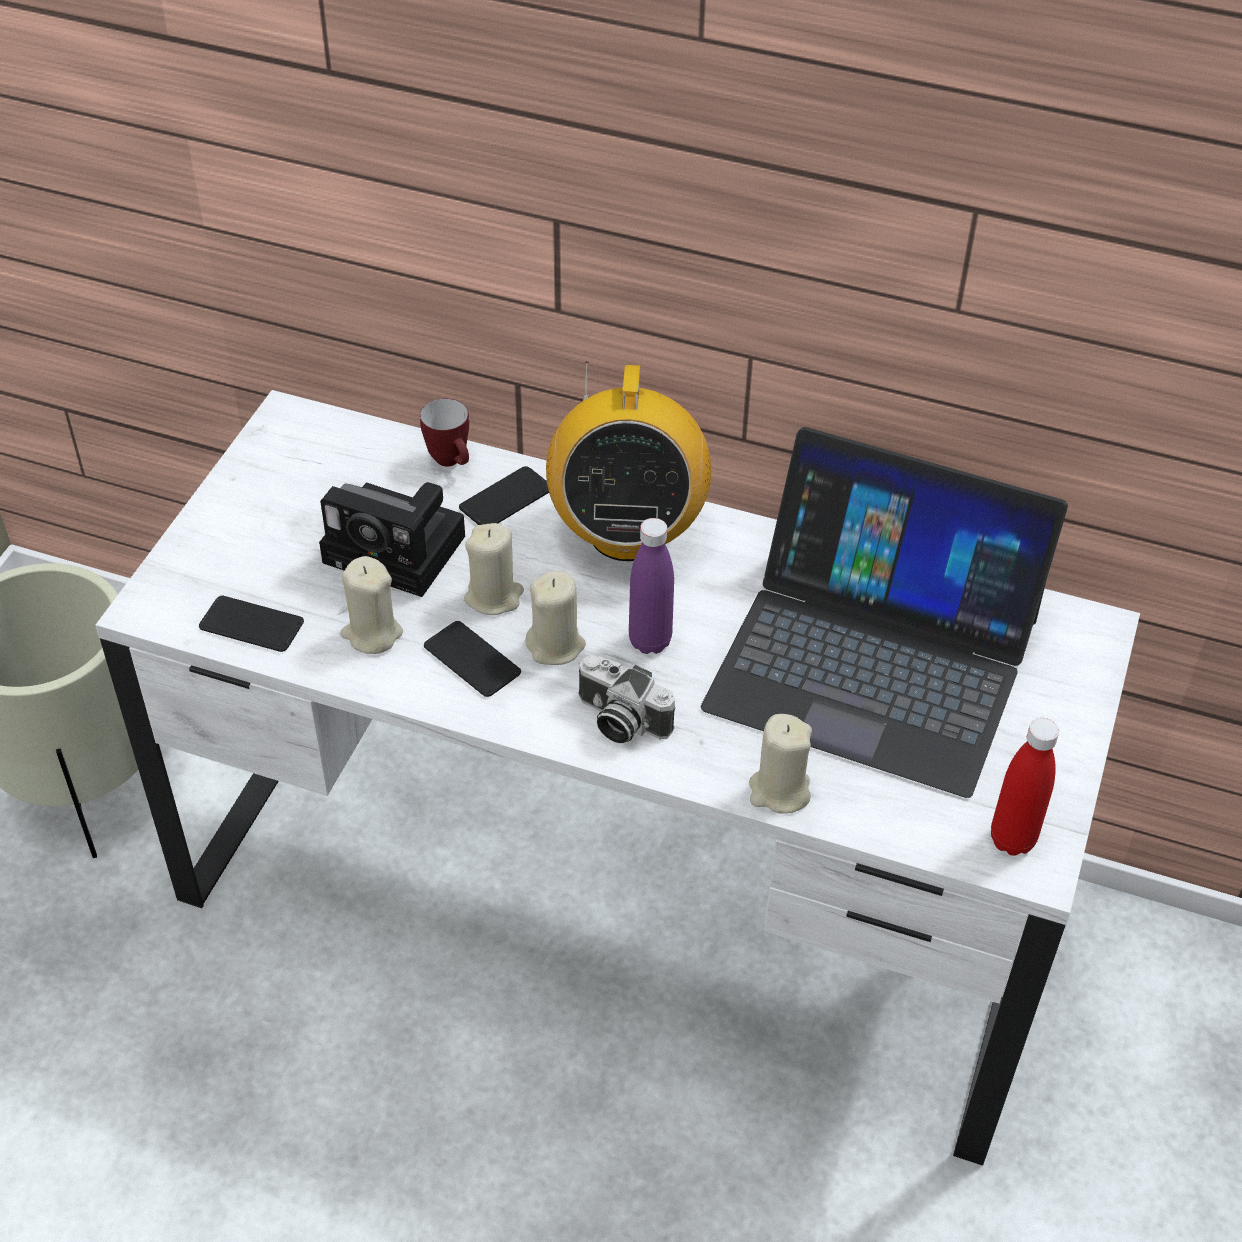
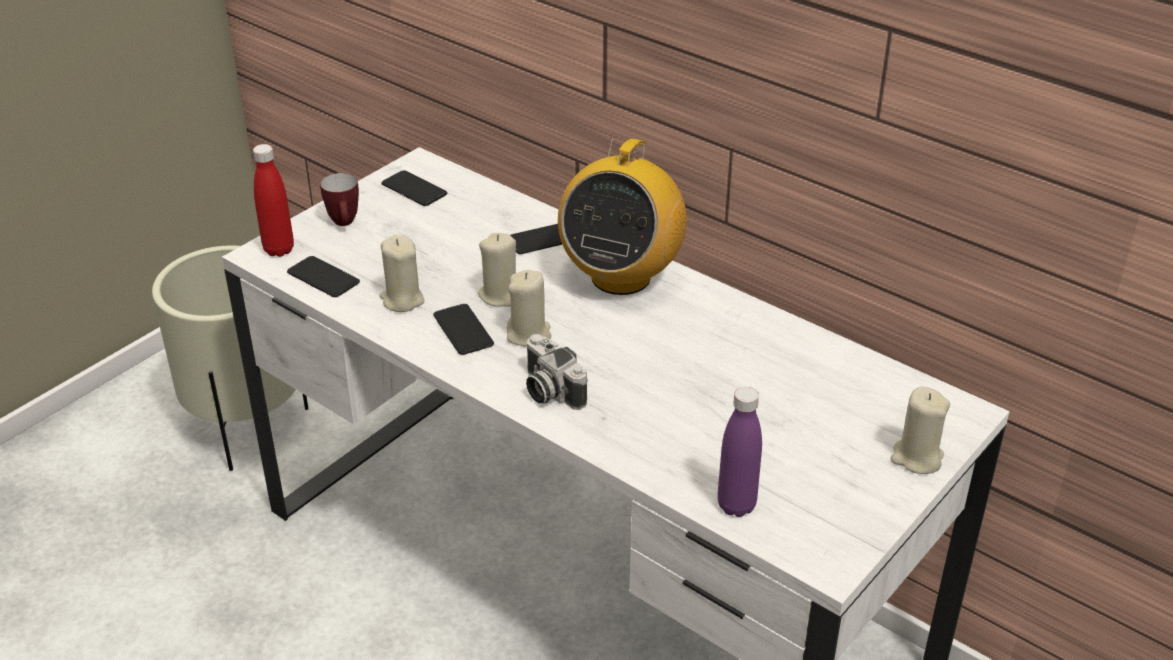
camera: 20 degrees right, 10 degrees down
camera [319,482,465,597] -> none
mug [420,398,469,467] -> mug moved to [320,173,359,226]
purple bottle [629,518,674,654] -> purple bottle moved to [717,387,762,517]
laptop [701,427,1068,798] -> none
beige candle [749,714,812,814] -> beige candle moved to [891,386,950,474]
red bottle [991,718,1059,856] -> red bottle moved to [253,144,294,257]
none -> phone [381,171,447,206]

